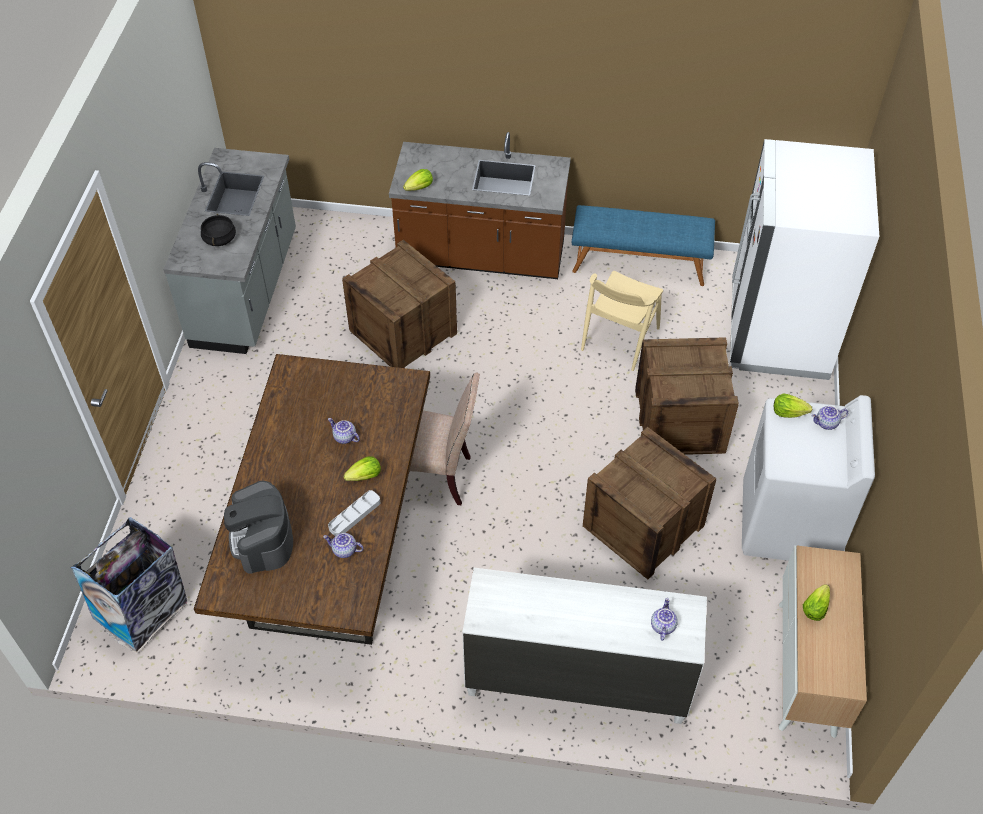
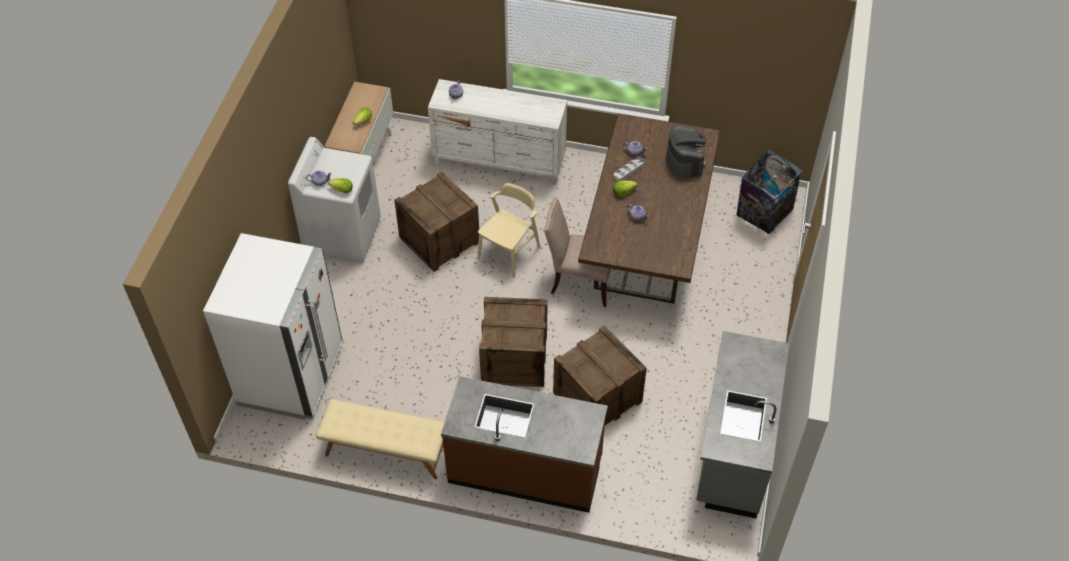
camera: 175 degrees left, 0 degrees up
black cooking pot [201,214,236,246] -> none
lettuce [403,169,433,191] -> none
blue bench [572,205,715,286] -> beige bench [316,399,444,479]
beige chair [581,271,663,371] -> beige chair moved to [477,183,540,278]
crate [635,337,739,455] -> crate moved to [479,297,548,387]

